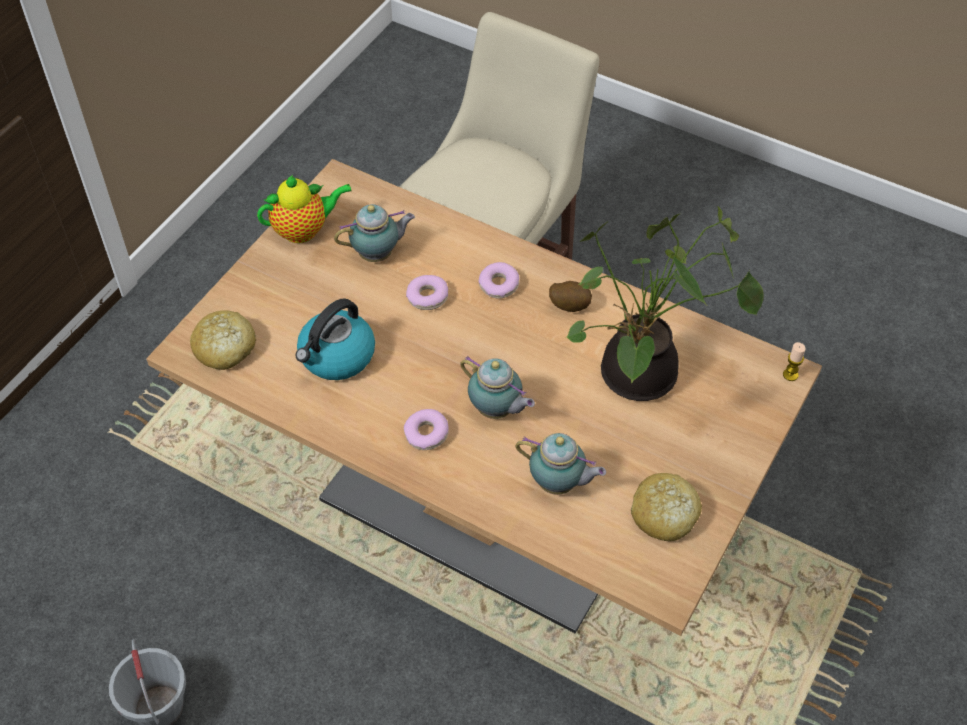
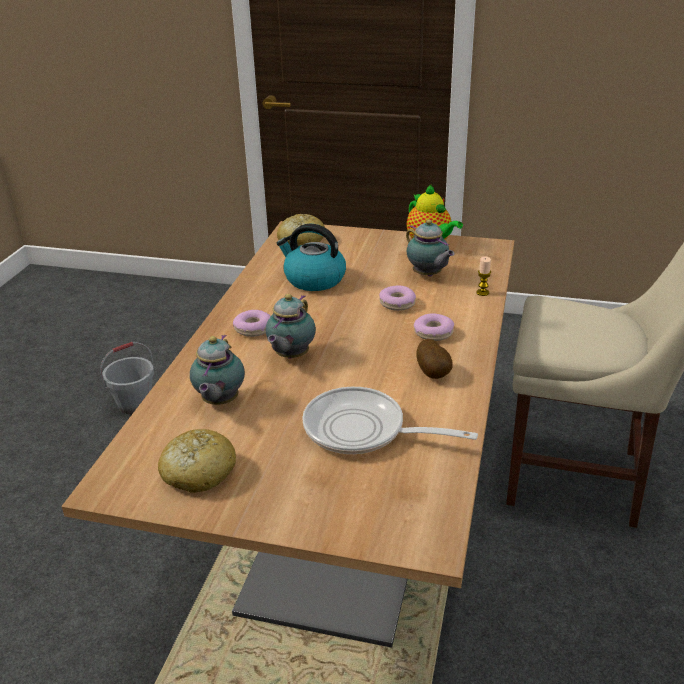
camera: 75 degrees right, 20 degrees down
potted plant [566,206,764,401] -> frying pan [302,387,478,454]
candle [783,342,806,381] -> candle moved to [476,256,491,296]

